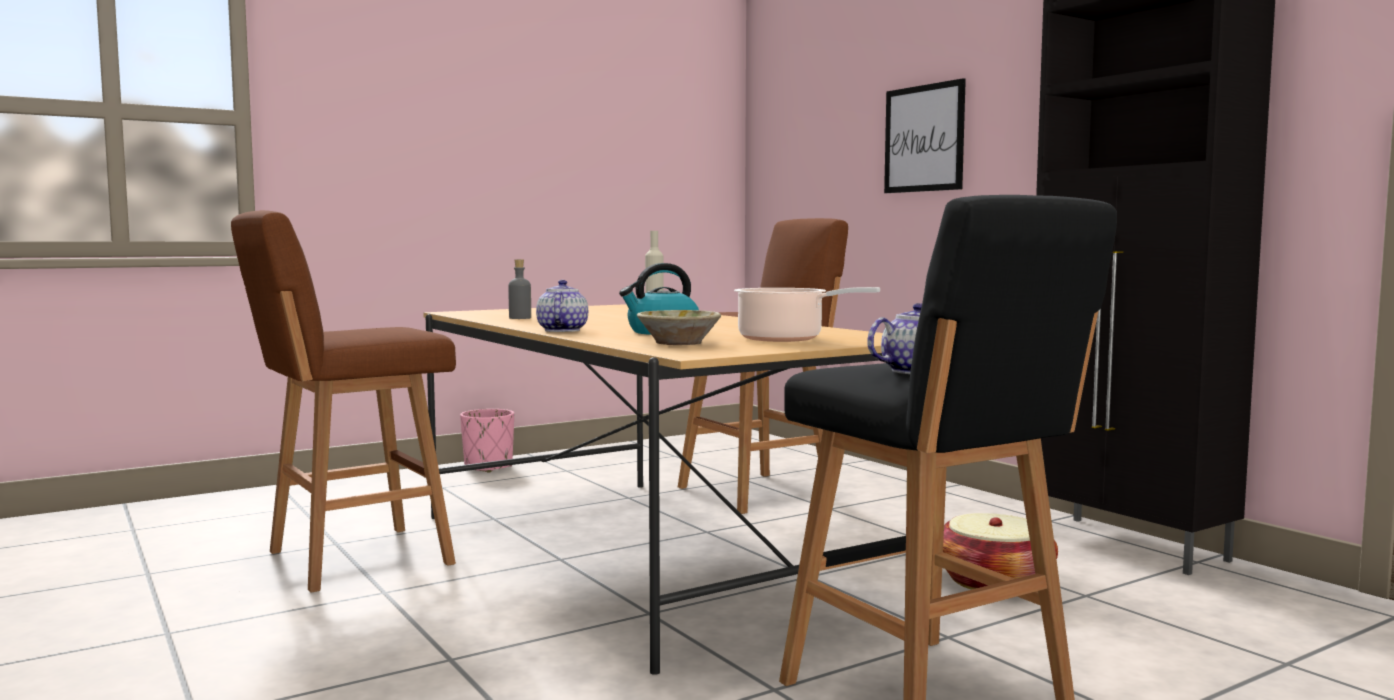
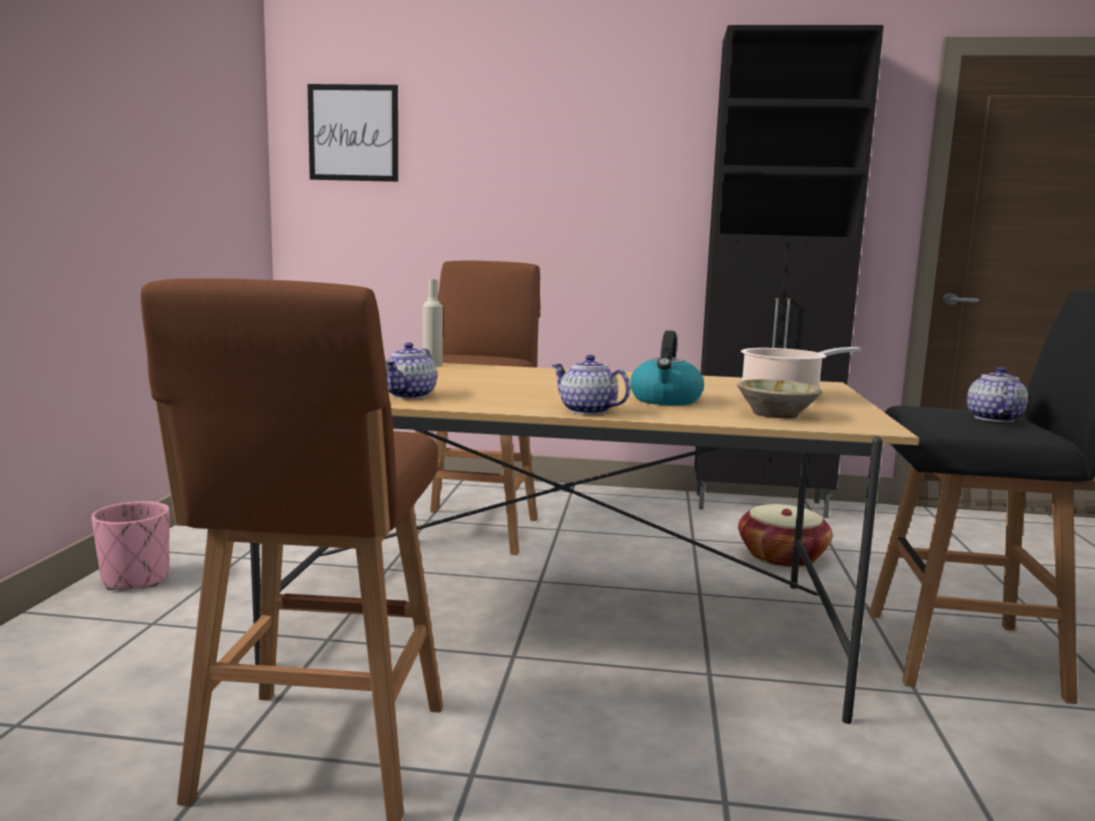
camera: 50 degrees left, 5 degrees up
grey bottle [508,259,531,319] -> teapot [385,342,437,399]
picture [884,78,966,193] -> picture moved to [308,84,398,182]

